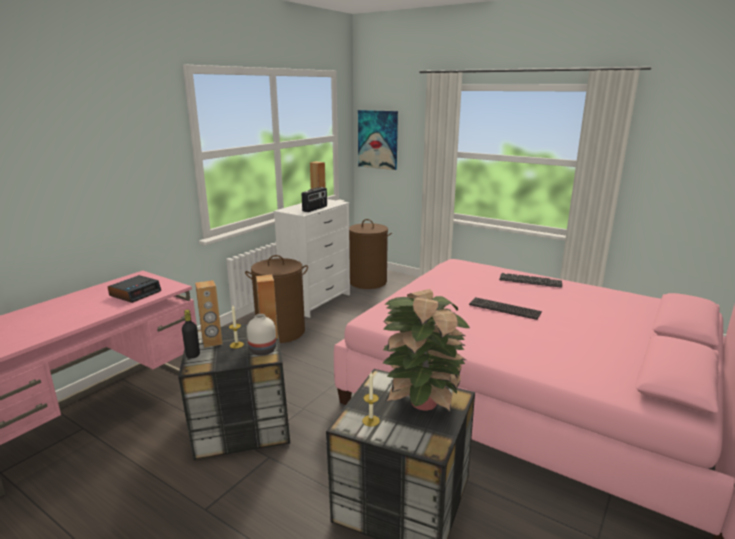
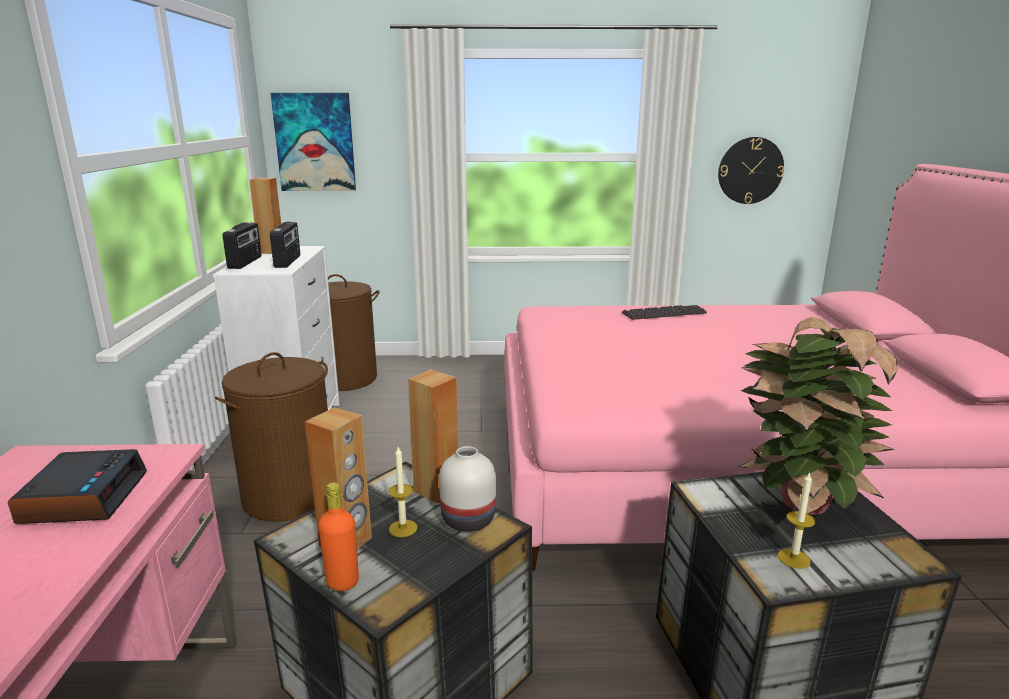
camera: 35 degrees left, 0 degrees up
black bottle [182,310,200,358] -> orange bottle [318,482,359,591]
keyboard [469,297,542,320] -> none
none -> radio [223,222,262,269]
none -> wall clock [718,137,784,204]

